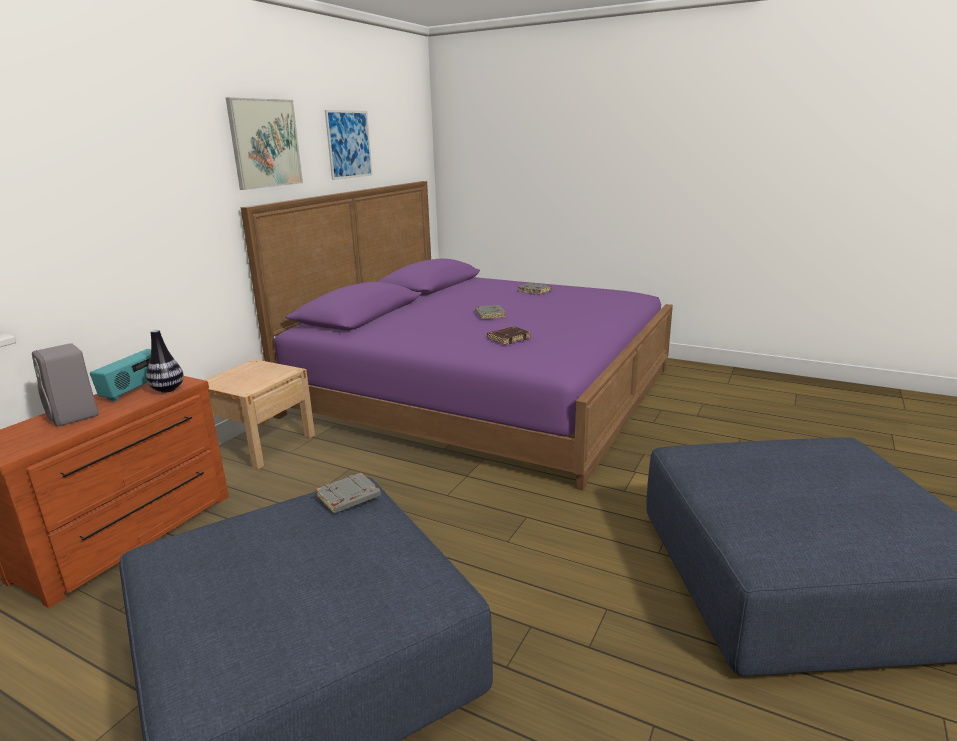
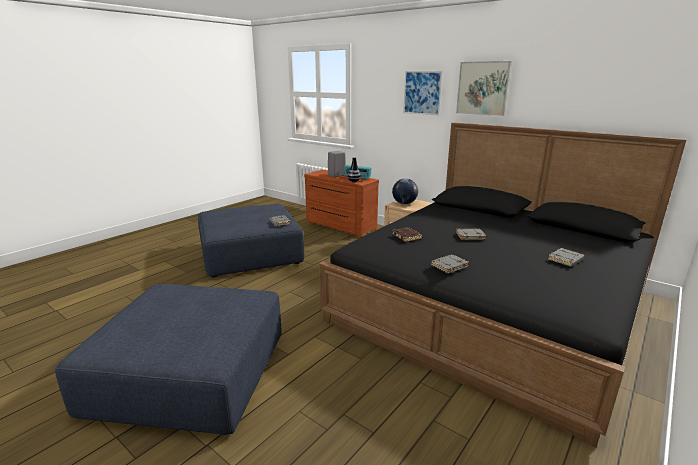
camera: 100 degrees right, 0 degrees up
purple bed [241,181,673,490] -> black bed [319,122,687,447]
picture [325,110,373,180] -> picture moved to [403,71,443,115]
none -> globe [392,178,418,204]
none -> grey book [431,254,469,274]

